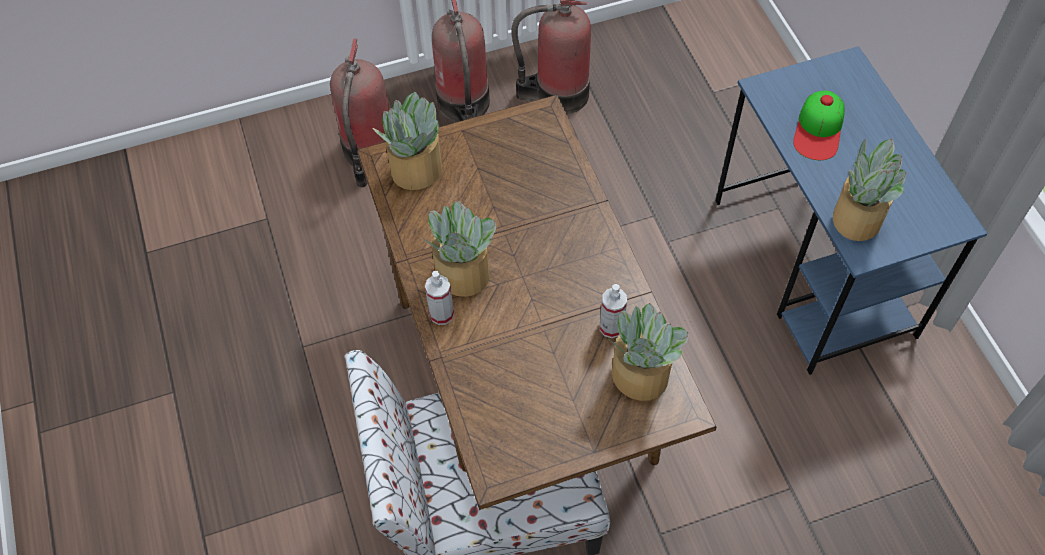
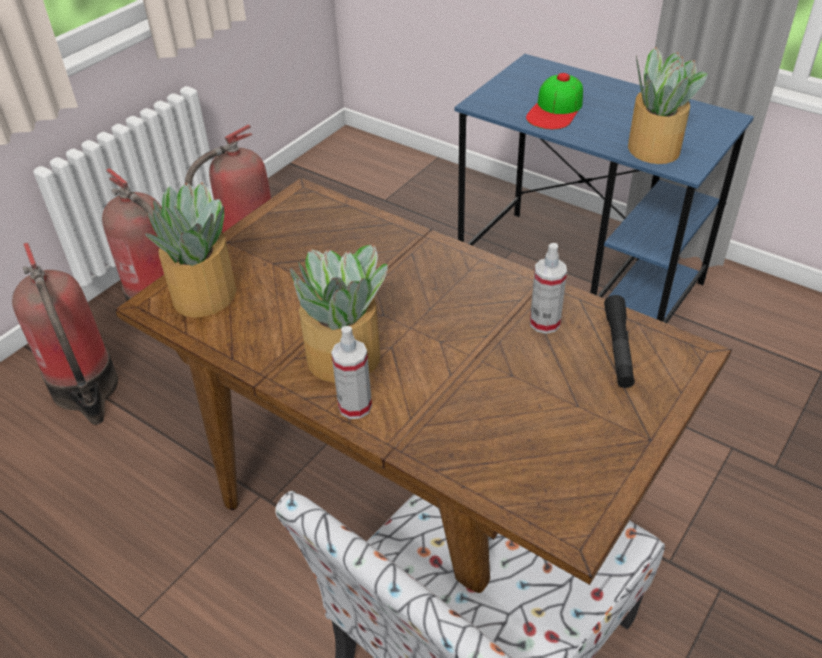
camera: 35 degrees left, 15 degrees down
potted plant [611,303,688,401] -> black flashlight [604,295,635,388]
cap [793,91,845,160] -> cap turned 45 degrees clockwise [526,73,583,129]

